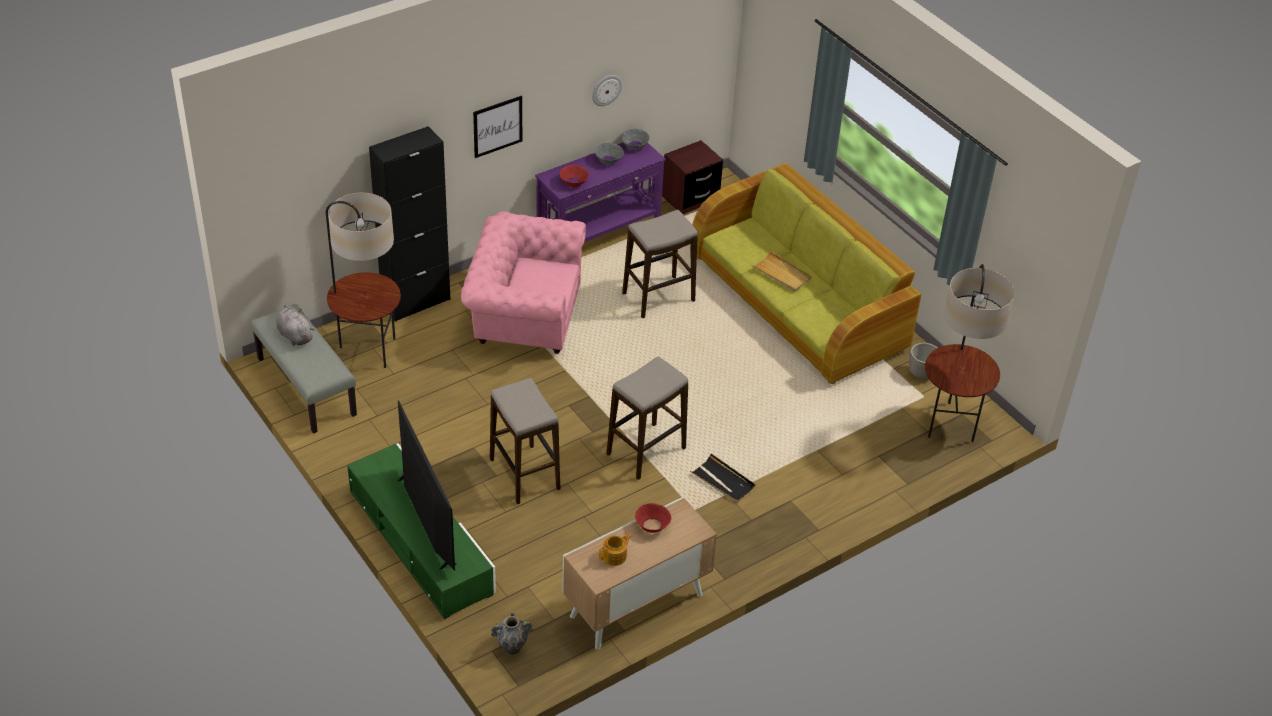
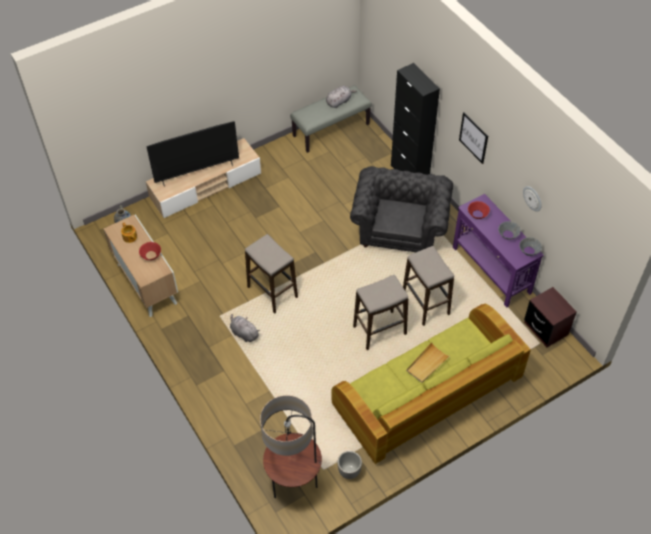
camera: 95 degrees right, 10 degrees up
floor lamp [326,193,401,368] -> none
green tv stand [347,443,496,619] -> beige tv stand [146,138,261,218]
pink armchair [461,211,586,354] -> grey armchair [350,166,453,252]
stool [490,378,561,504] -> stool moved to [353,275,408,350]
black tray [690,454,756,503] -> grey plush toy [230,314,260,342]

